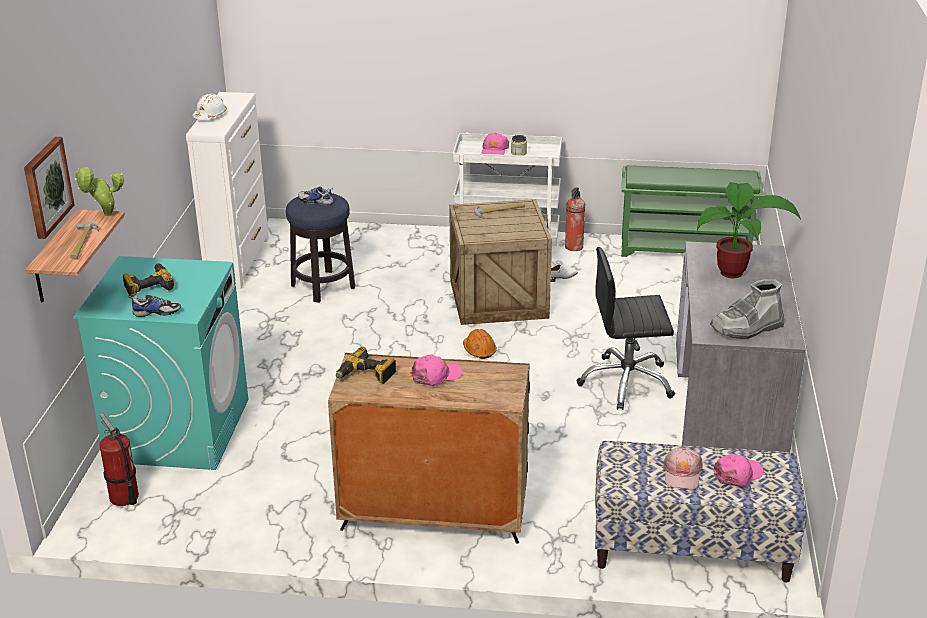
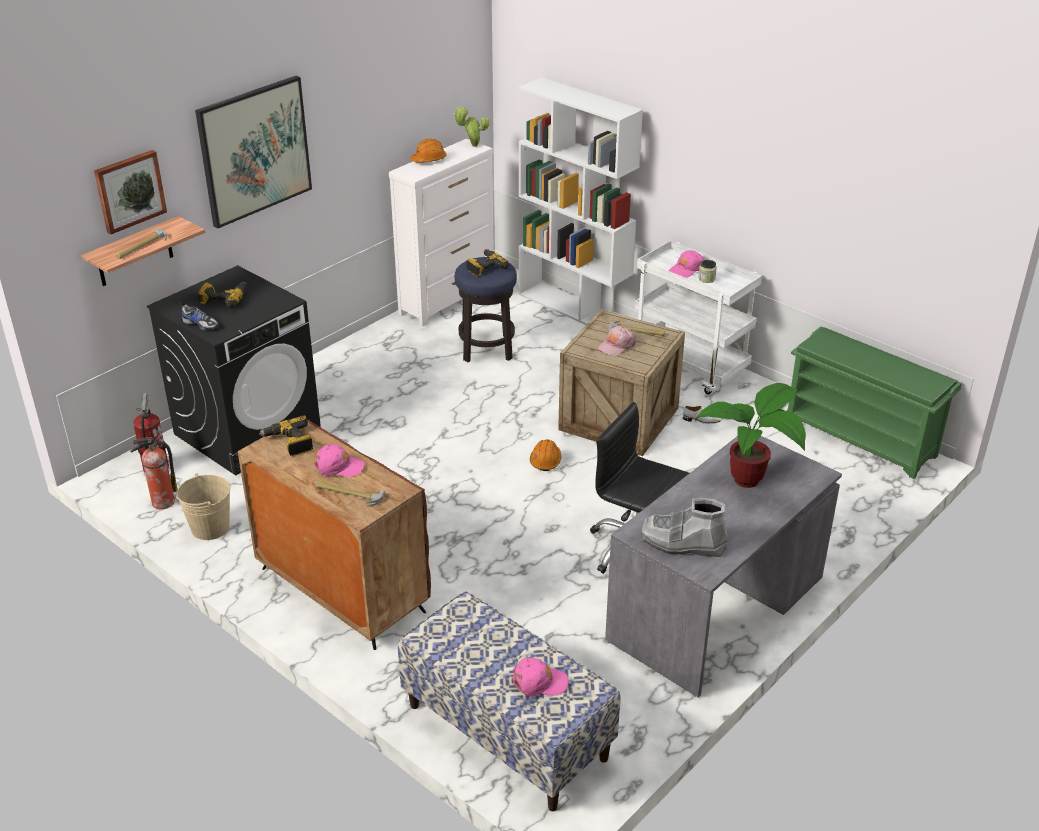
camera: 35 degrees right, 5 degrees up
turquoise washing machine [73,256,248,470] -> black washing machine [147,265,321,475]
potted plant [75,167,124,216] -> potted plant moved to [454,107,489,147]
white hard hat [193,94,227,120] -> orange hard hat [410,139,447,163]
shoe [298,186,333,205] -> power drill [466,249,509,277]
fire extinguisher [565,187,585,251] -> fire extinguisher moved to [130,437,177,509]
pink cap [663,448,702,489] -> pink cap moved to [597,326,636,356]
none -> beige bucket [176,474,230,540]
none -> picture [195,76,312,229]
none -> hammer [316,481,386,506]
none -> white bookcase [519,78,643,325]

